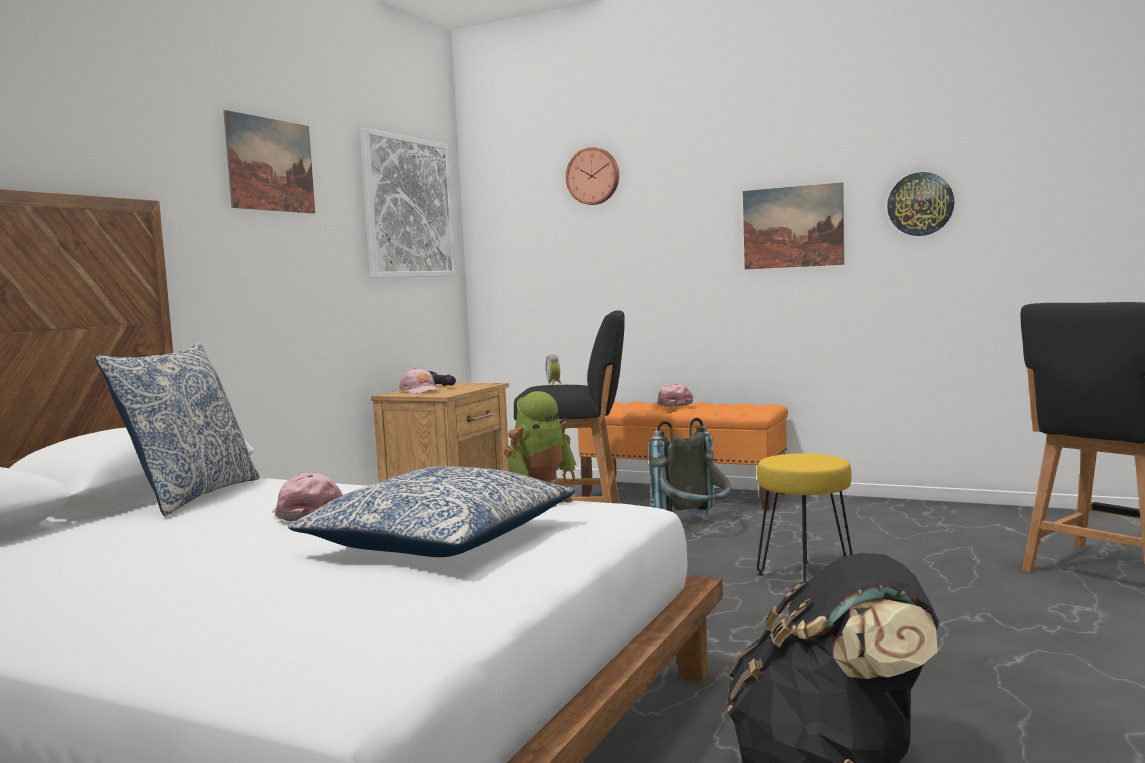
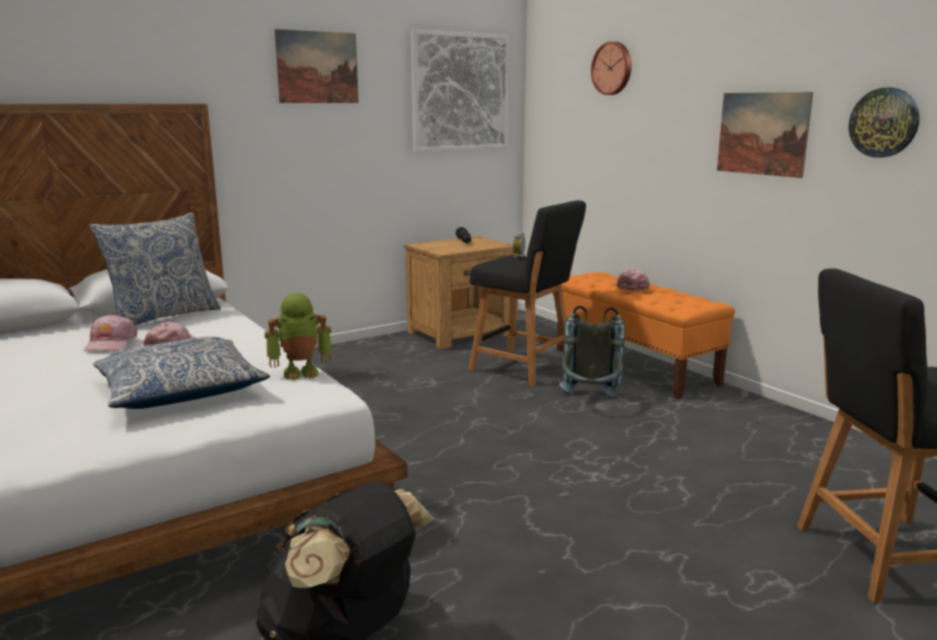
camera: 30 degrees right, 10 degrees up
pink cap [399,368,441,394] -> pink cap moved to [84,314,137,351]
yellow stool [757,453,853,582] -> none

